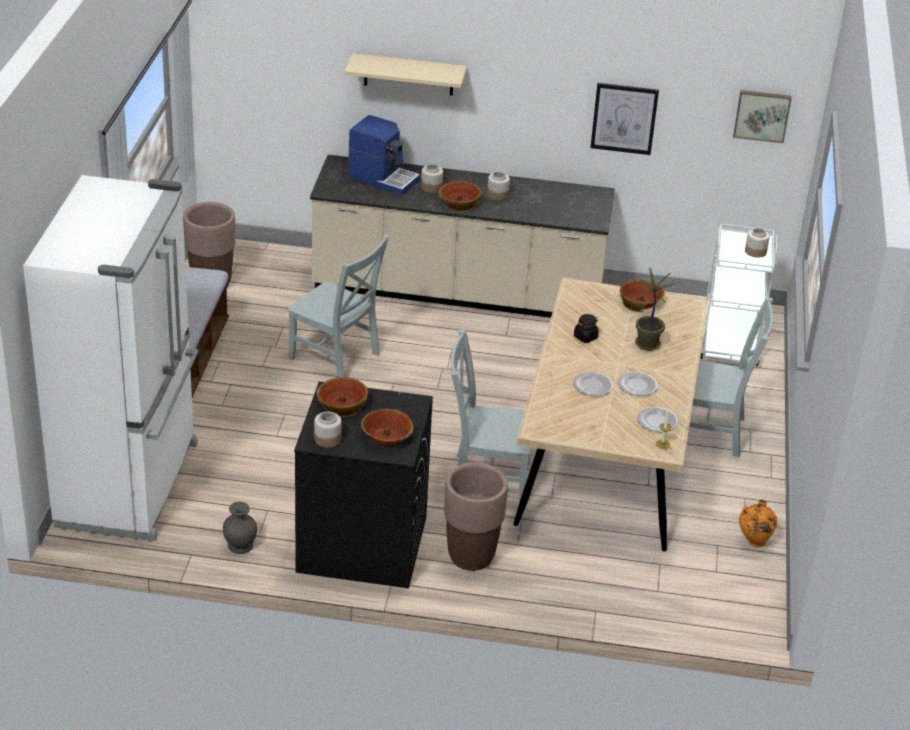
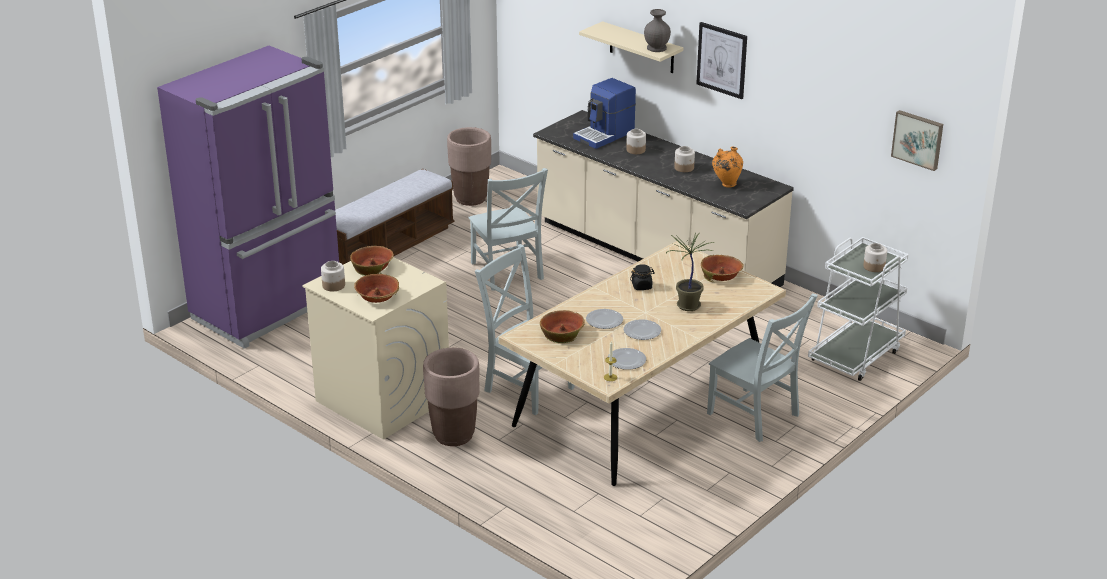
camera: 35 degrees right, 5 degrees down
white fridge [23,175,198,541] -> purple fridge [157,46,339,349]
grey vase [223,502,257,554] -> grey vase moved to [644,9,671,52]
black washing machine [294,382,433,588] -> beige washing machine [302,257,449,440]
coffee machine [349,115,420,195] -> coffee machine turned 75 degrees clockwise [573,78,636,149]
bowl [439,181,481,212] -> bowl moved to [540,310,585,343]
picture [590,83,659,155] -> picture moved to [696,22,747,99]
orange vase [739,499,777,548] -> orange vase moved to [712,147,743,188]

